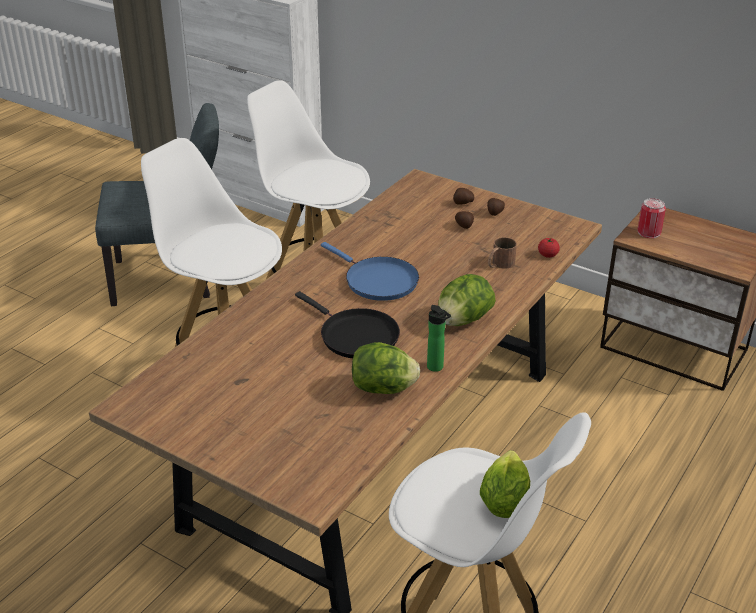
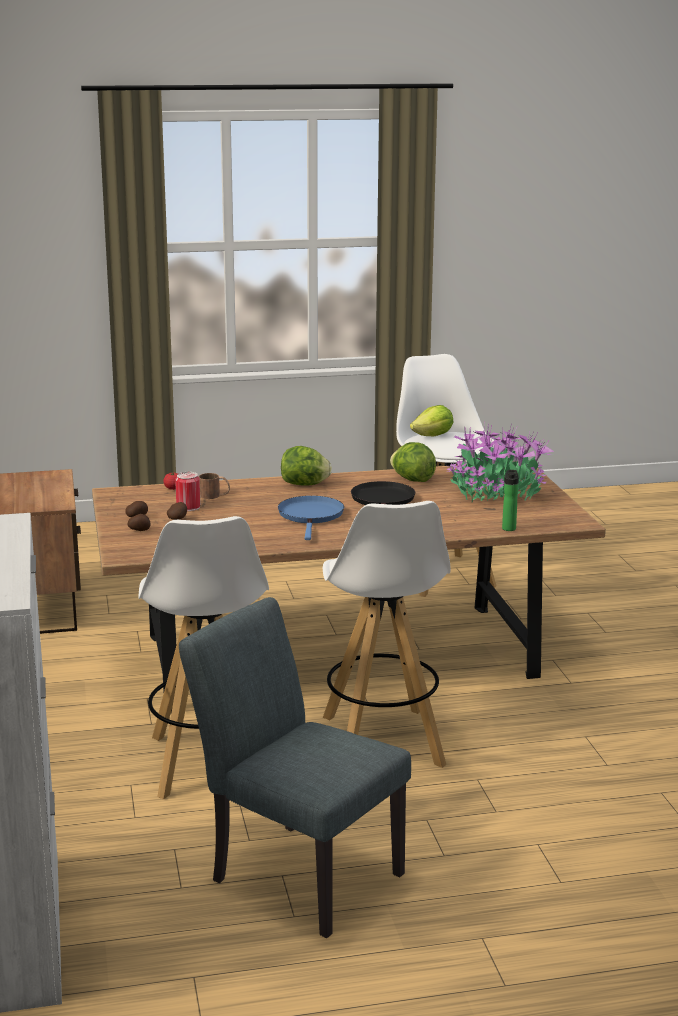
camera: 135 degrees left, 15 degrees down
bottle [427,305,451,372] -> bottle moved to [502,470,519,531]
can [638,198,666,238] -> can moved to [175,472,200,511]
none -> potted plant [446,423,554,502]

